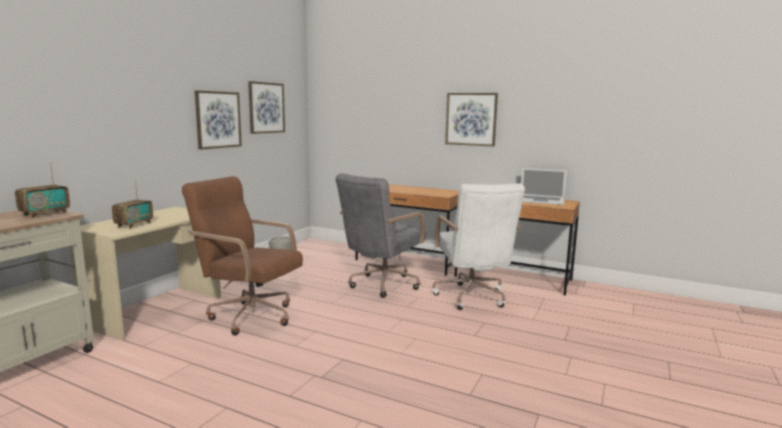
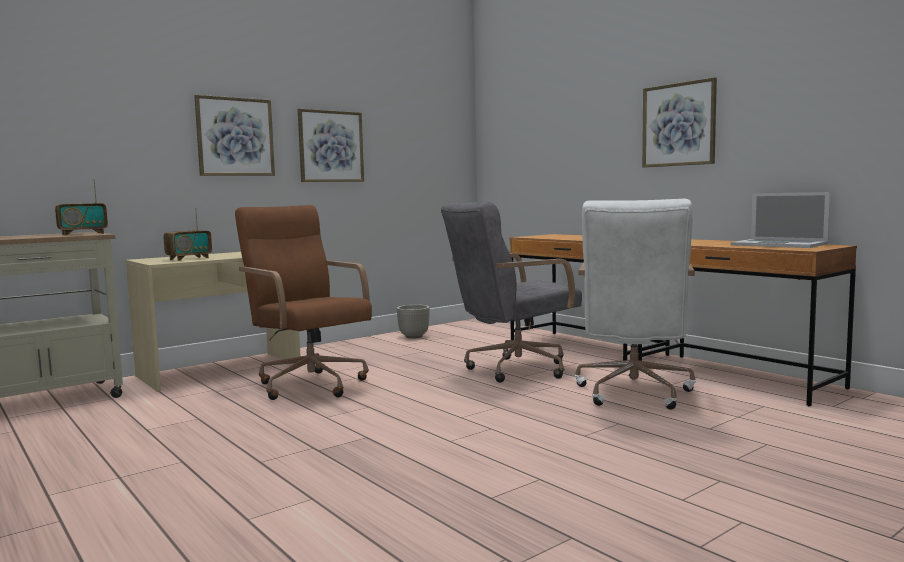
camera: 25 degrees right, 5 degrees down
picture [248,81,285,134] -> picture moved to [194,95,275,176]

